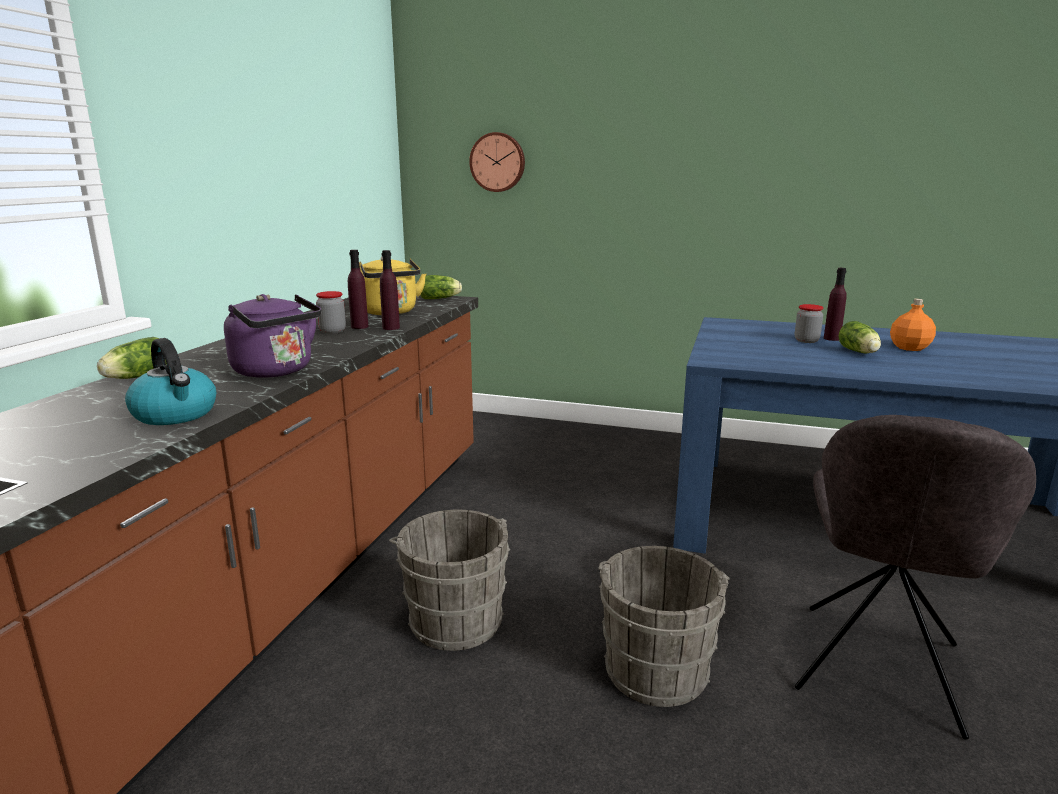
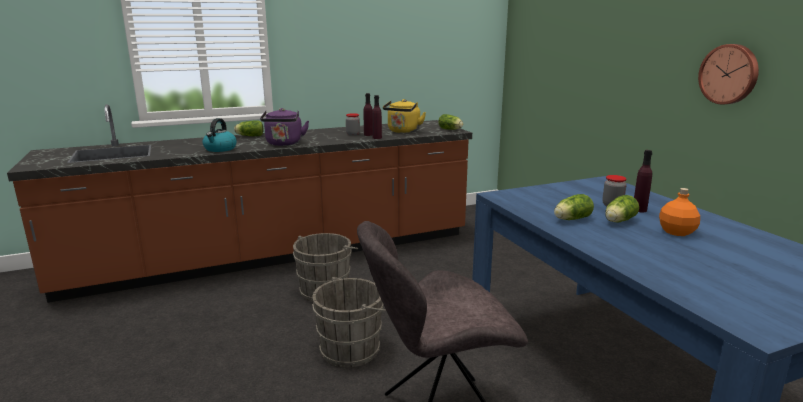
camera: 50 degrees right, 0 degrees up
wall clock [469,132,525,192] -> wall clock moved to [698,44,759,105]
none -> lettuce [554,194,594,220]

